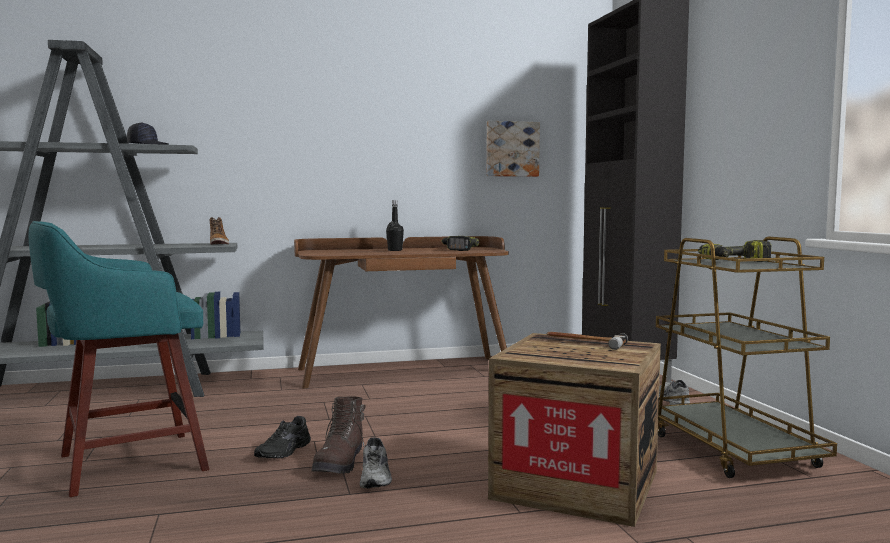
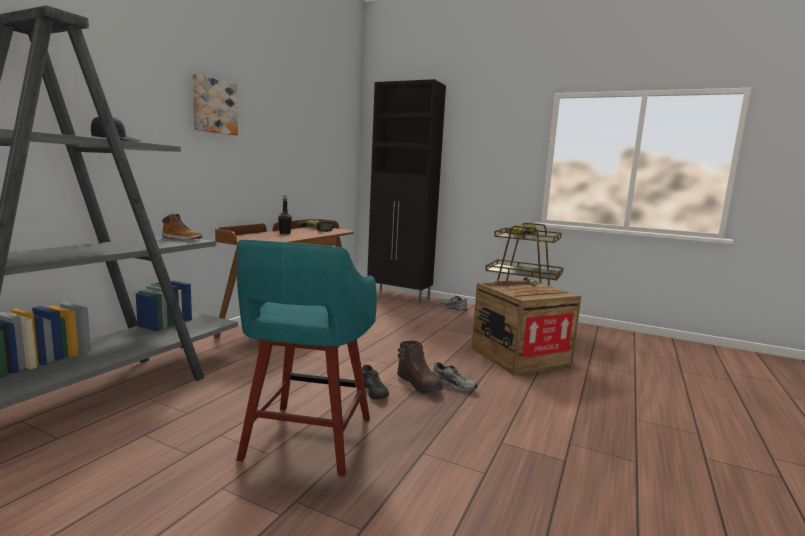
camera: 50 degrees left, 5 degrees up
picture [486,121,540,177] -> picture moved to [192,74,238,135]

